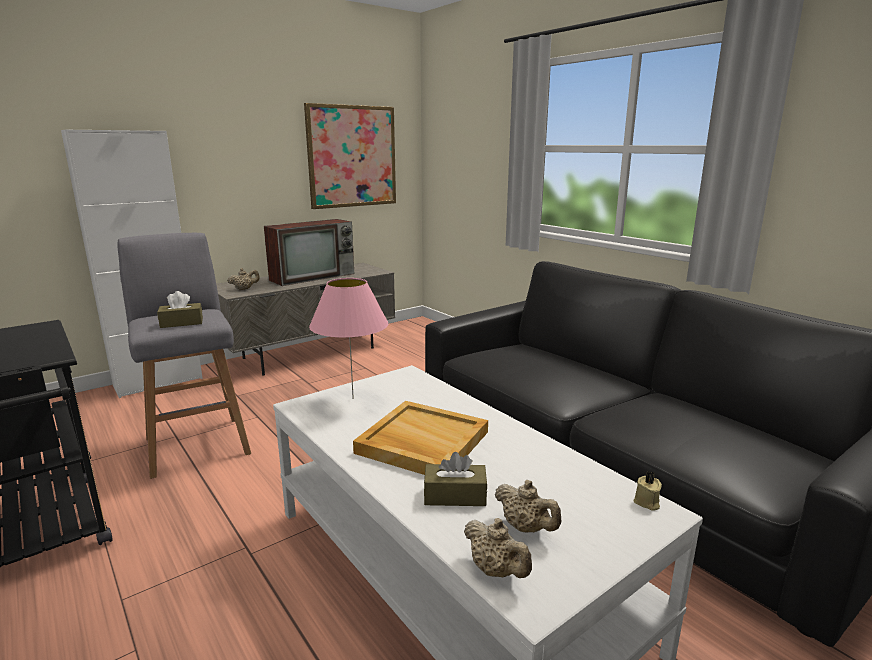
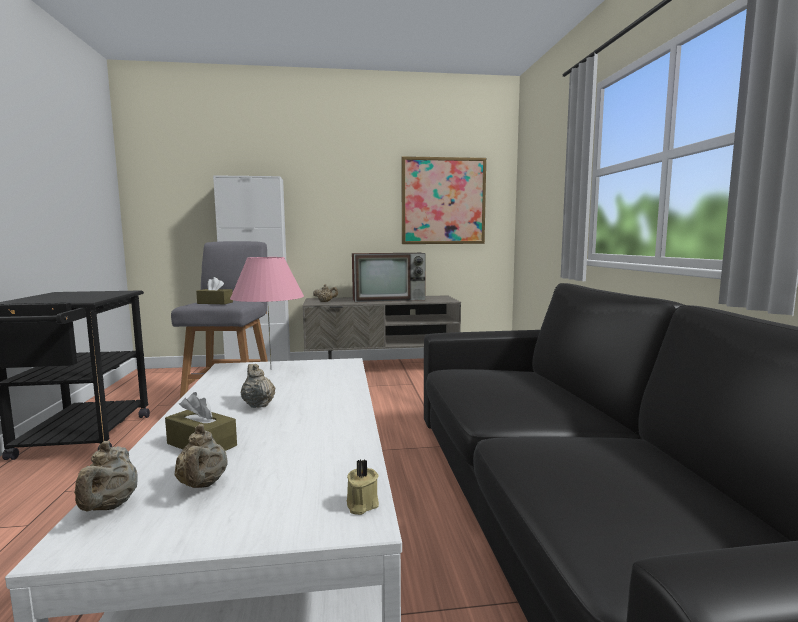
camera: 30 degrees right, 10 degrees down
beige tray [353,401,488,475] -> beige teapot [241,364,276,408]

